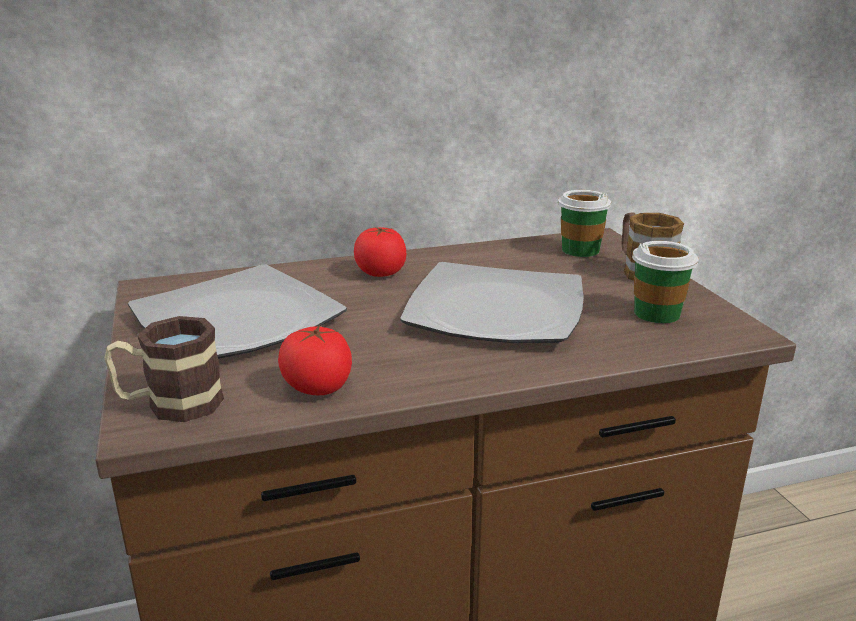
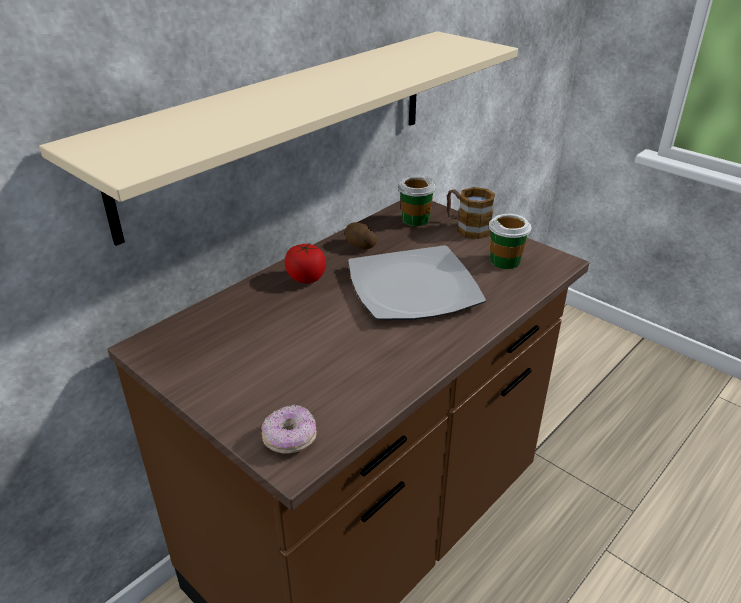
camera: 30 degrees left, 10 degrees up
mug [105,316,224,422] -> donut [261,404,317,454]
plate [128,265,347,359] -> none
tomato [278,325,352,395] -> none
none -> beige shelf [39,31,518,246]
none -> potato [345,222,377,249]

